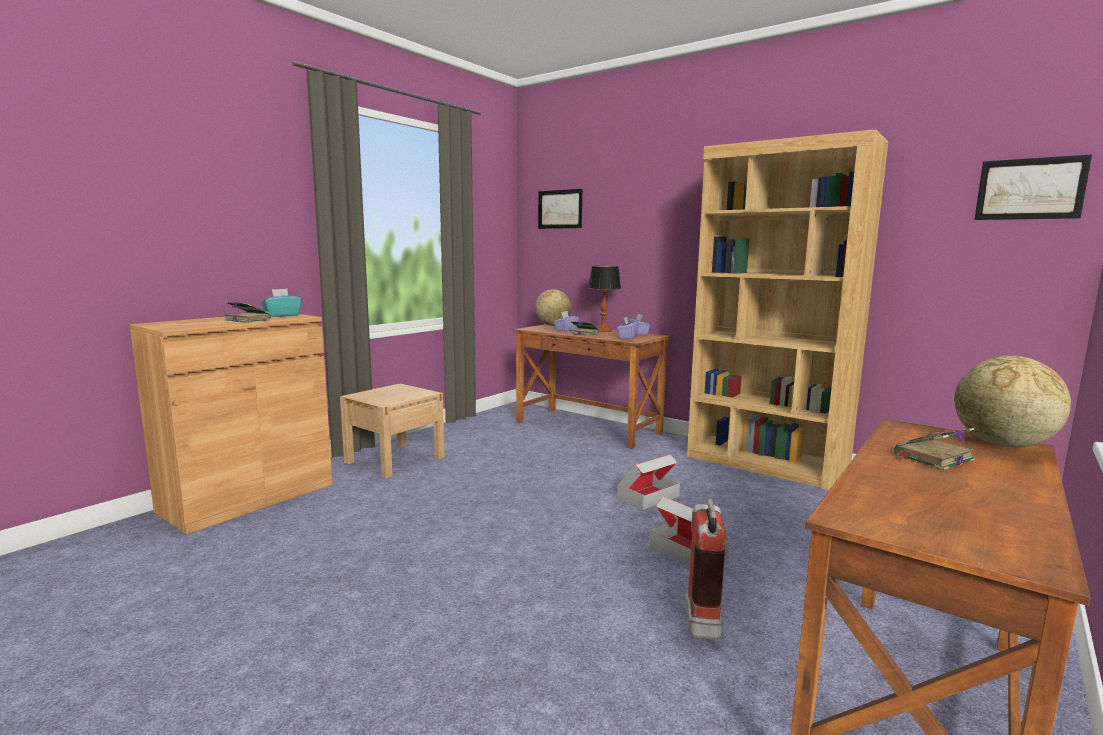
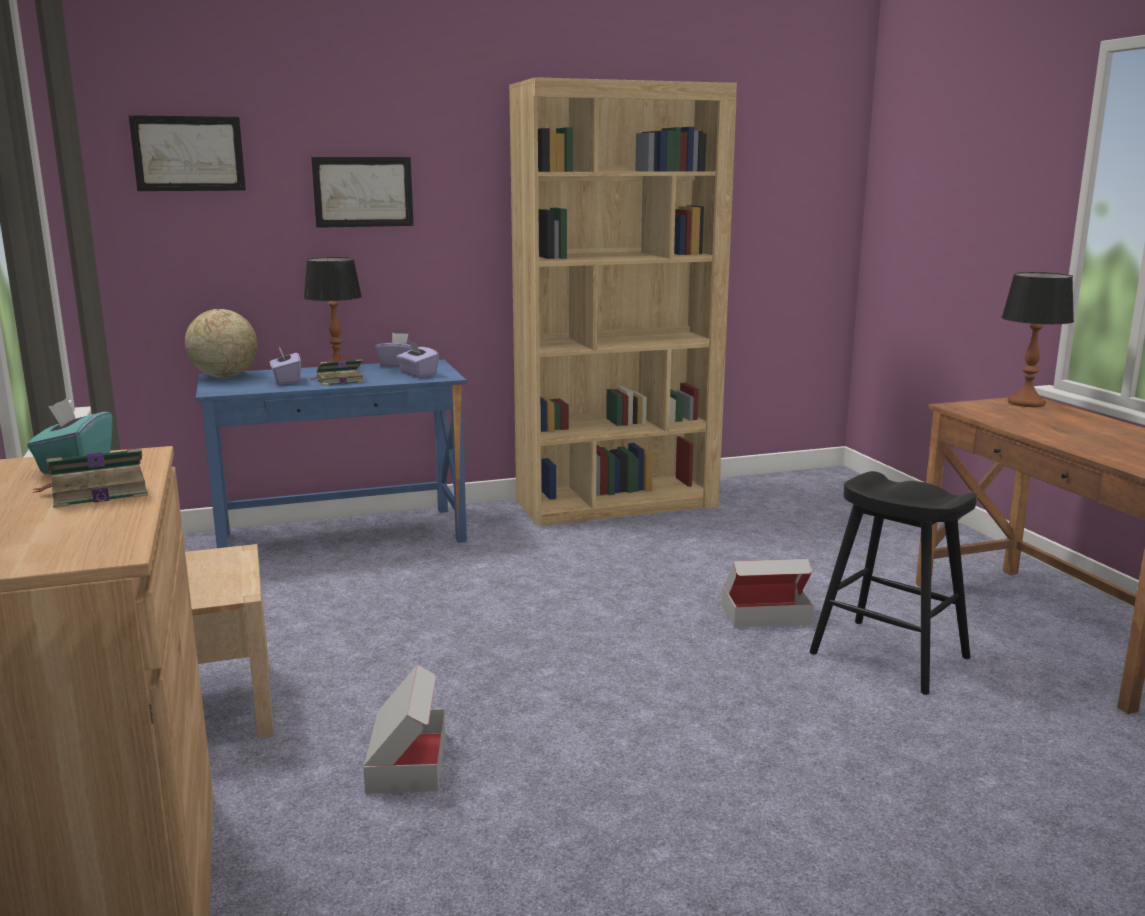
camera: 55 degrees left, 5 degrees up
brown desk [513,324,671,449] -> blue desk [196,360,467,548]
cardboard box [617,454,680,510] -> cardboard box moved to [363,665,445,794]
fire extinguisher [685,499,726,639] -> black stool [809,471,977,695]
book [894,428,975,470] -> none
globe [954,356,1071,448] -> table lamp [1001,272,1074,407]
picture [974,154,1092,220] -> picture moved to [311,157,414,228]

